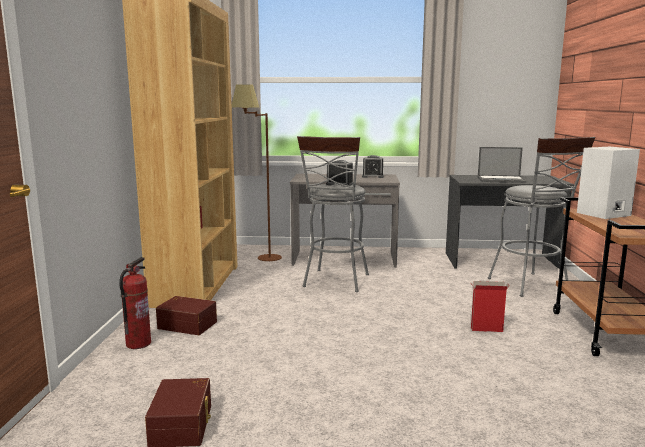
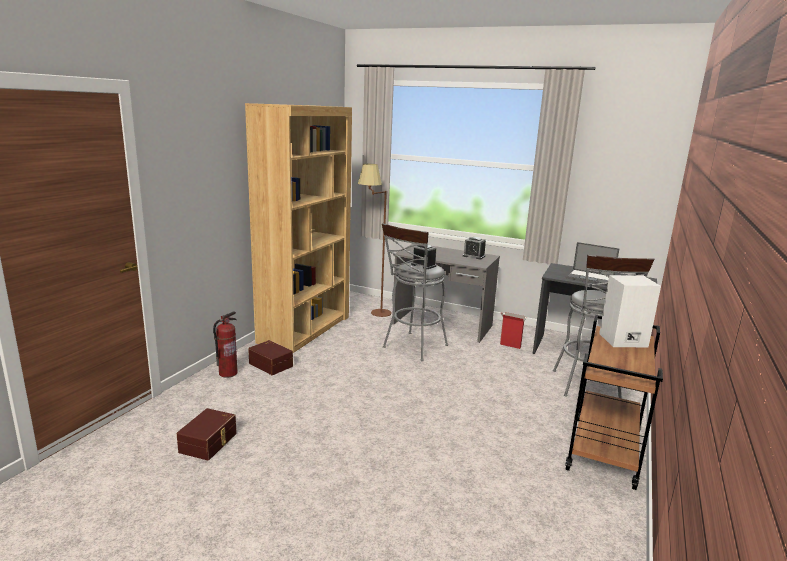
camera: 20 degrees right, 5 degrees up
cardboard box [470,281,510,332] -> cardboard box moved to [500,312,525,349]

